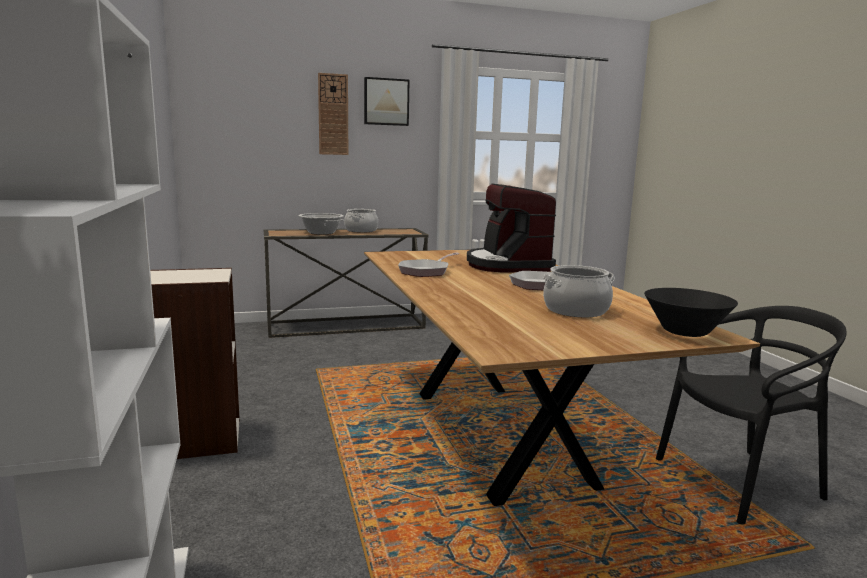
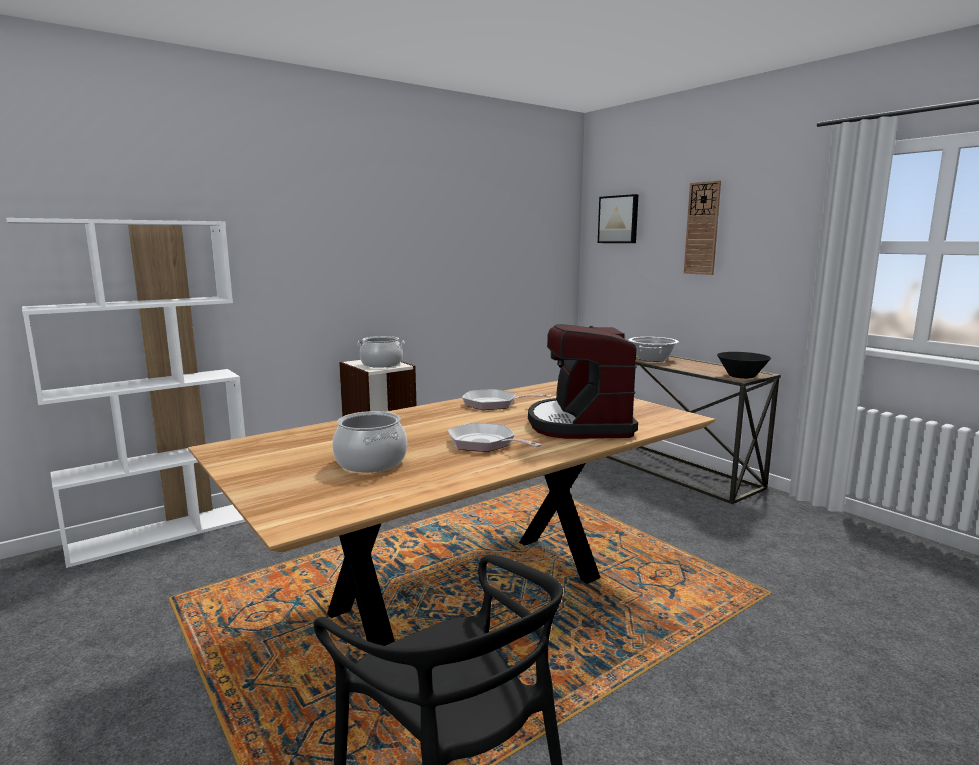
camera: 70 degrees right, 0 degrees up
cooking pot [344,209,378,233] -> cooking pot moved to [357,336,405,368]
picture [364,77,409,126] -> picture moved to [598,194,639,243]
coffee machine [467,183,556,272] -> coffee machine turned 60 degrees counterclockwise [528,324,638,439]
black bowl [644,288,738,337] -> black bowl moved to [717,352,771,379]

